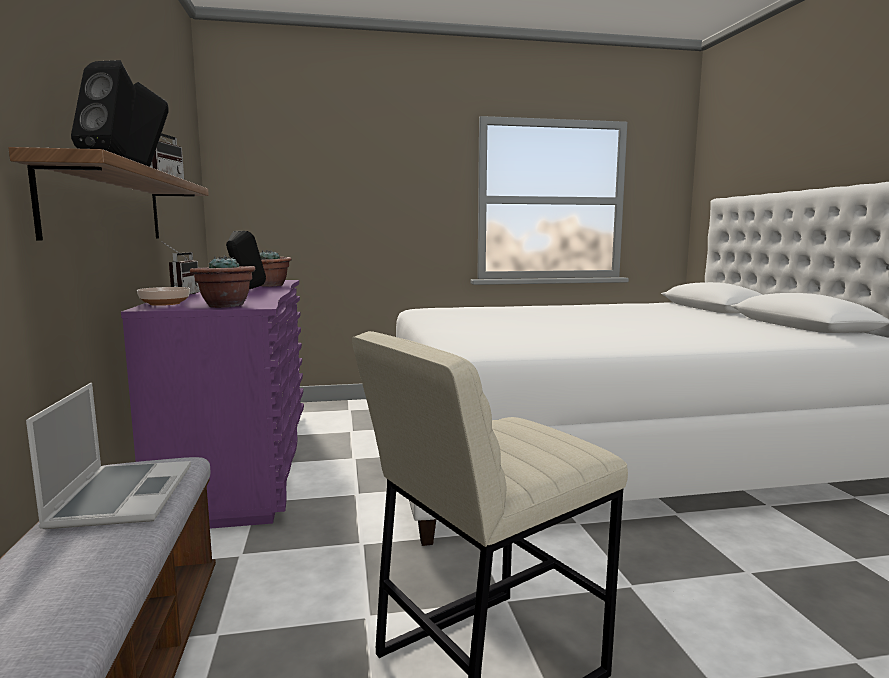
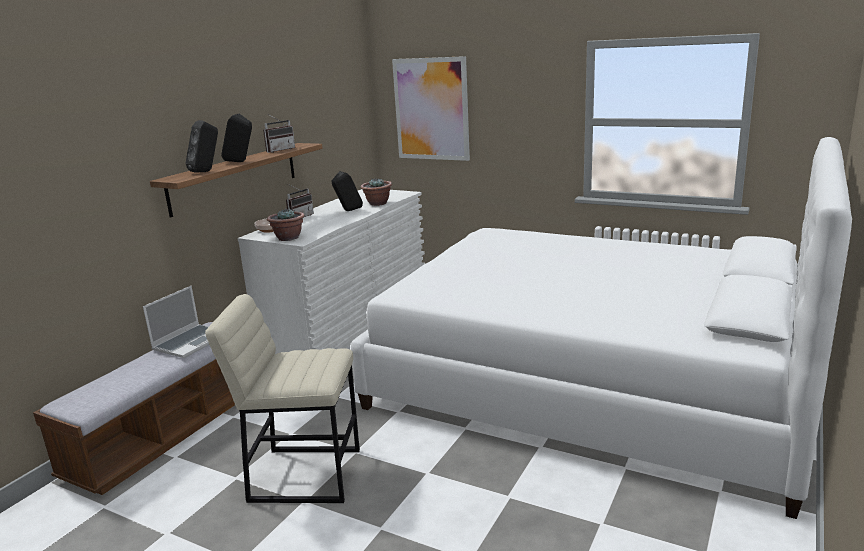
camera: 40 degrees right, 10 degrees up
purple dresser [121,280,304,529] -> white dresser [238,189,425,354]
none -> picture [392,56,470,161]

